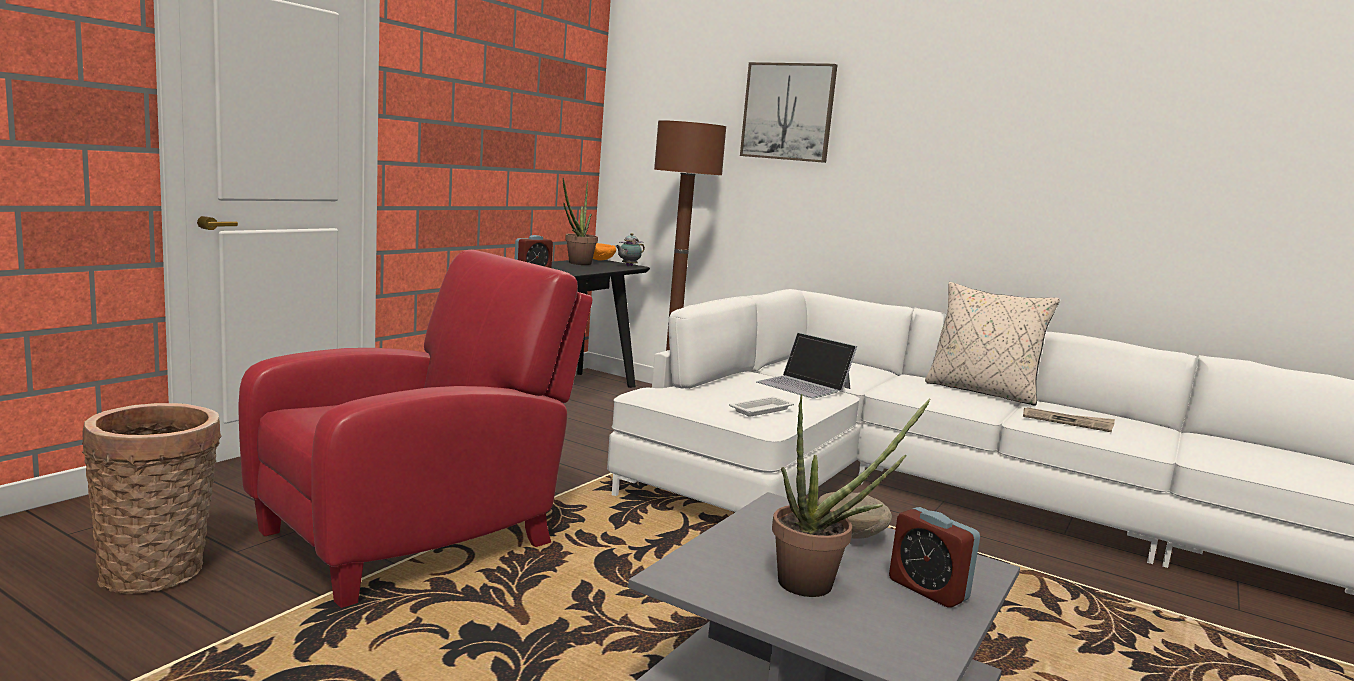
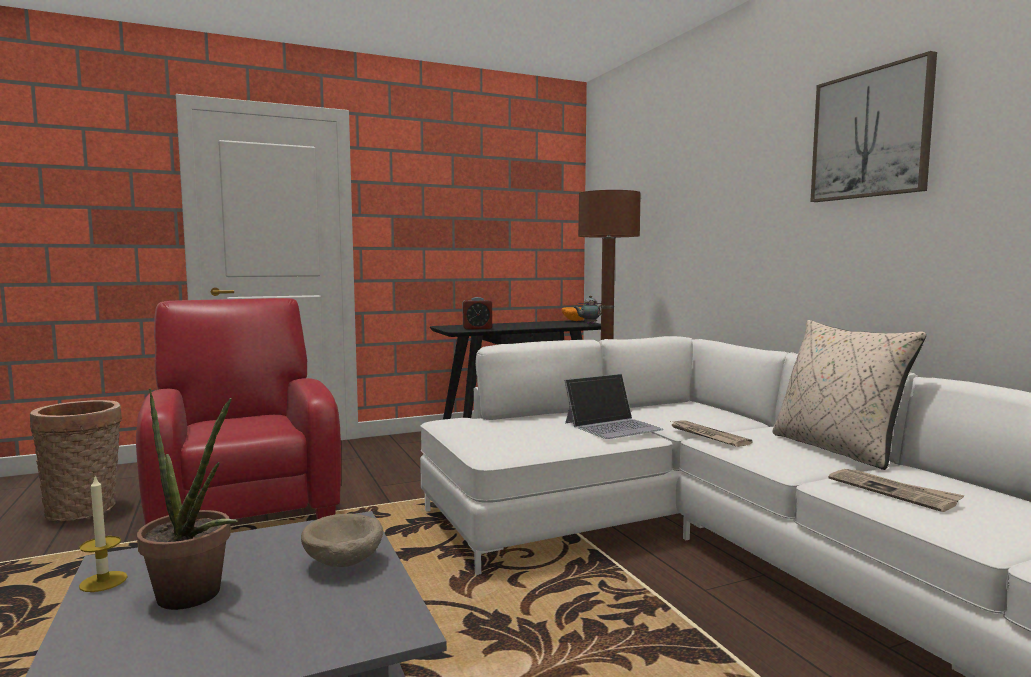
camera: 35 degrees right, 5 degrees down
red armchair [238,250,593,608] -> red armchair turned 105 degrees counterclockwise [136,298,341,525]
potted plant [563,178,598,265] -> none
white tray [729,397,794,417] -> none
picture [740,62,837,163] -> picture moved to [810,51,937,202]
laptop [756,332,857,398] -> laptop turned 105 degrees counterclockwise [564,374,663,439]
alarm clock [889,507,980,608] -> none
none -> candle [79,476,128,592]
none -> newspaper [669,420,752,447]

